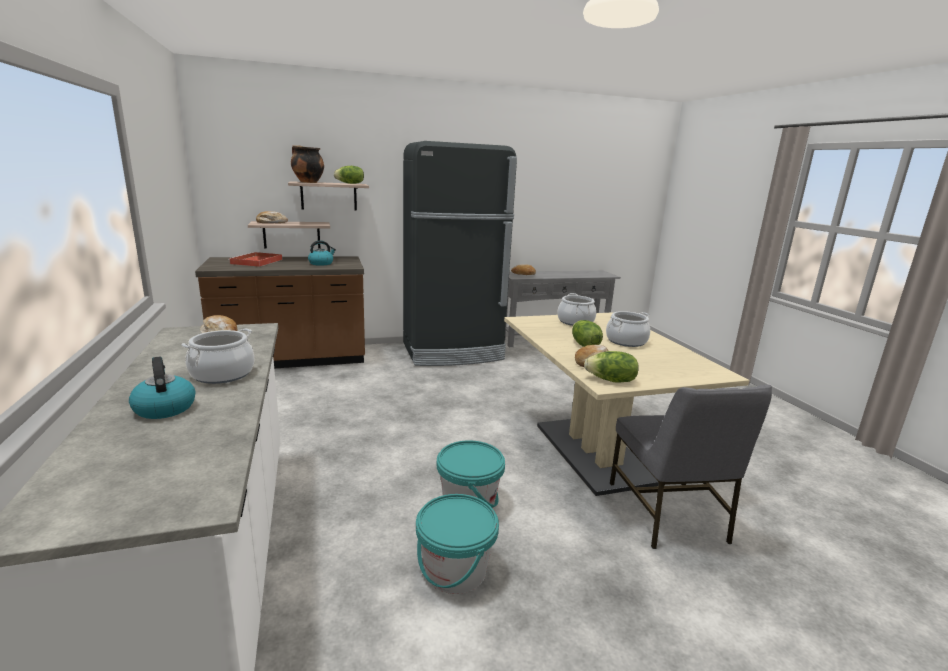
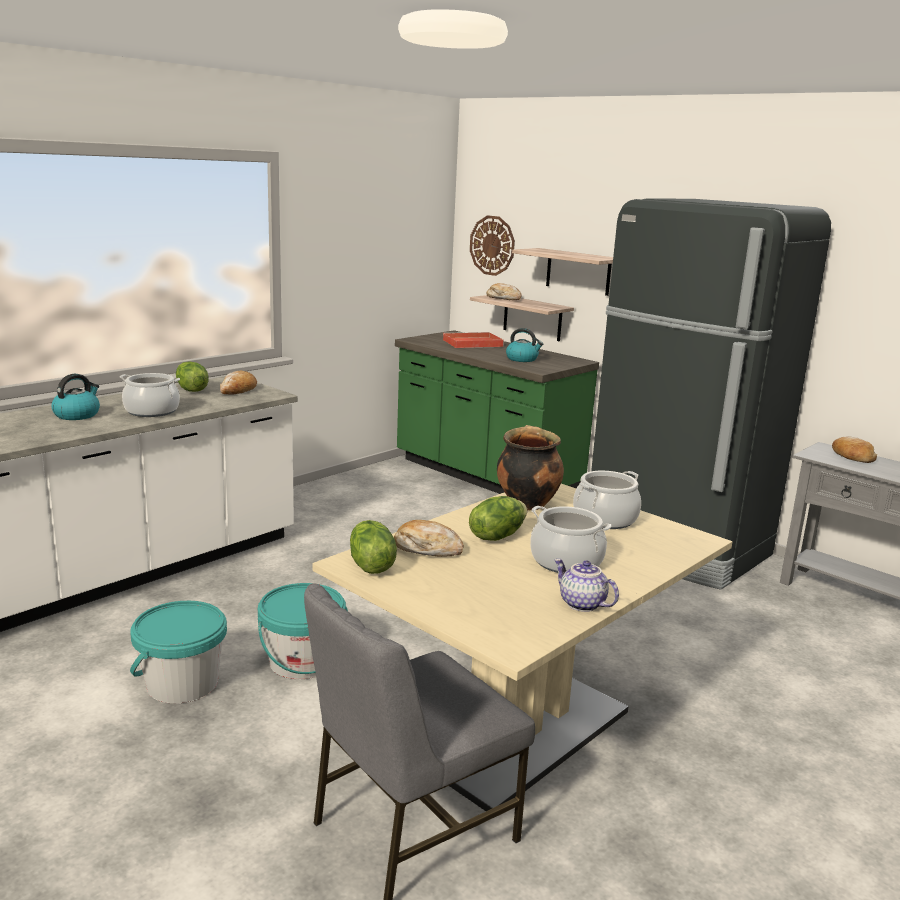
camera: 60 degrees right, 0 degrees up
brown counter [195,256,365,369] -> green counter [395,330,599,494]
cooking pot [291,145,324,183] -> cooking pot moved to [497,425,564,510]
lettuce [334,166,364,184] -> lettuce moved to [176,361,208,392]
none -> wall clock [470,215,515,276]
none -> teapot [554,559,619,612]

